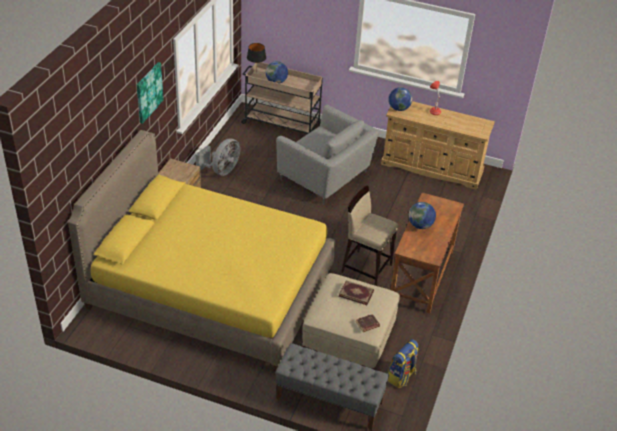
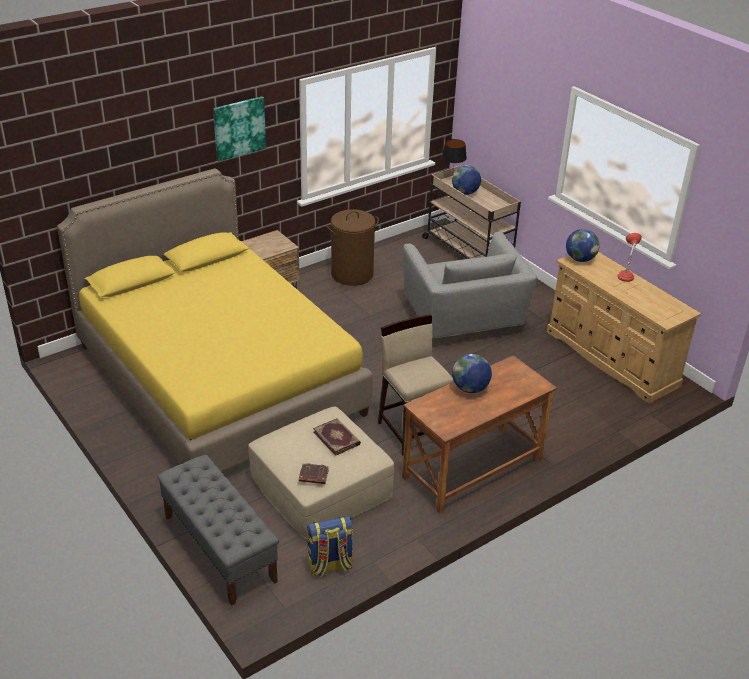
camera: 35 degrees right, 5 degrees down
grey fan [196,138,240,176] -> brown laundry basket [327,209,379,286]

